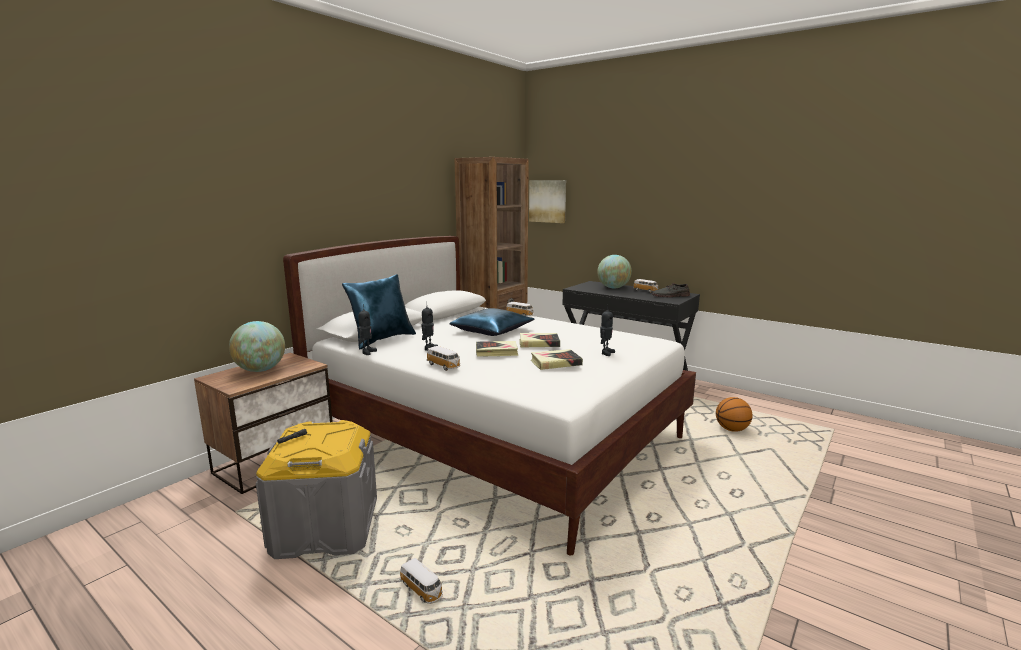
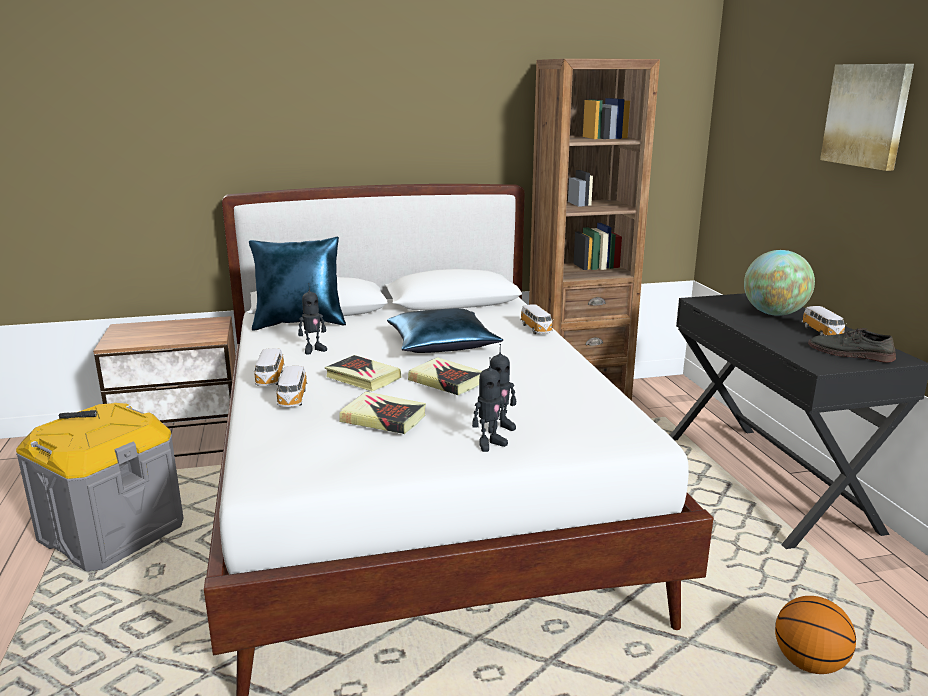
camera: 40 degrees right, 5 degrees up
globe [229,321,285,372] -> none
toy robot [358,304,377,355] -> toy robot moved to [472,357,508,452]
toy car [400,558,443,604] -> toy car moved to [275,366,307,407]
picture [529,180,566,223] -> picture moved to [820,64,914,171]

